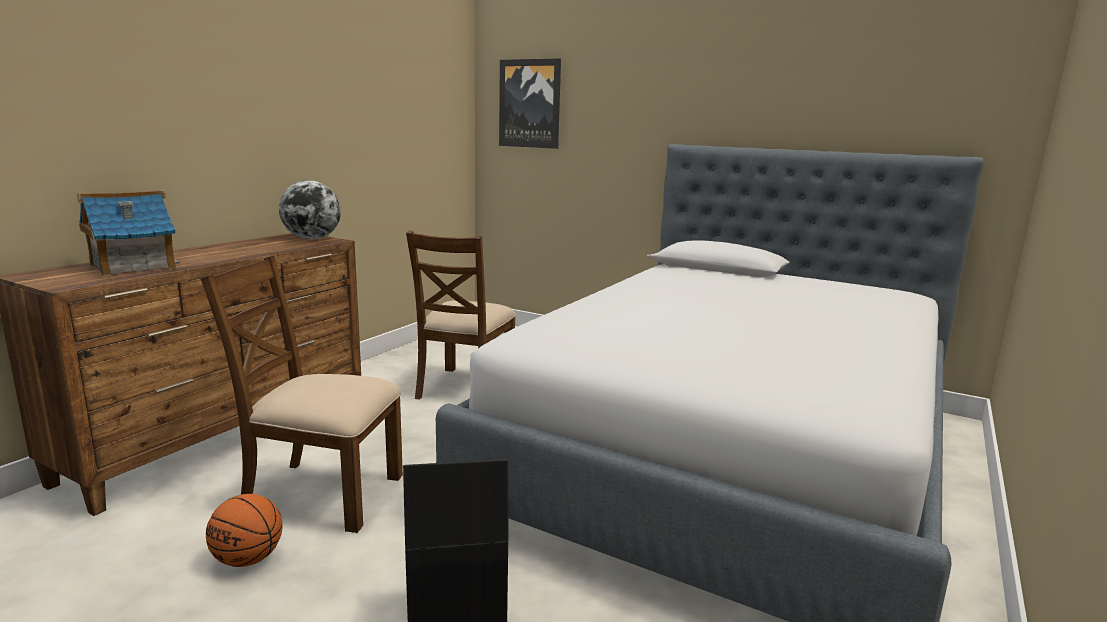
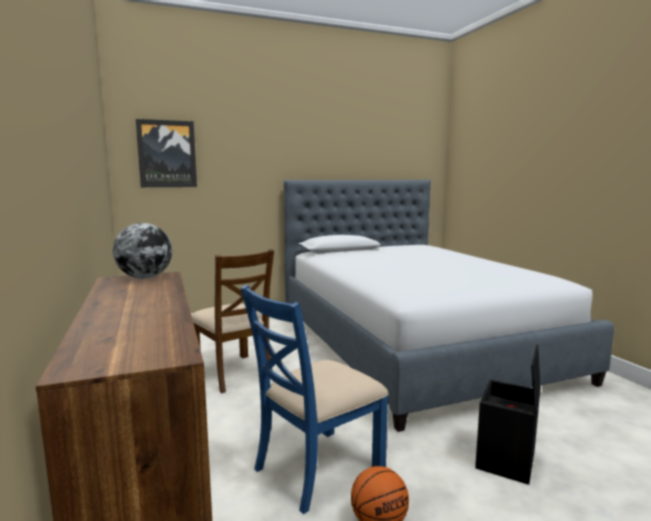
camera: 50 degrees left, 5 degrees down
toy house [77,190,180,276] -> none
brown chair [201,256,403,533] -> blue chair [241,285,388,514]

